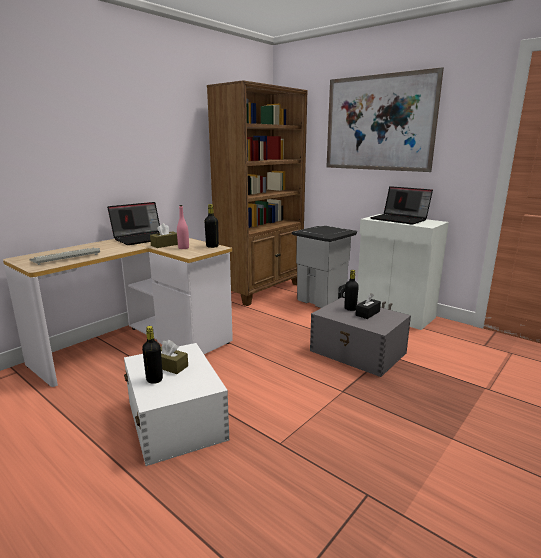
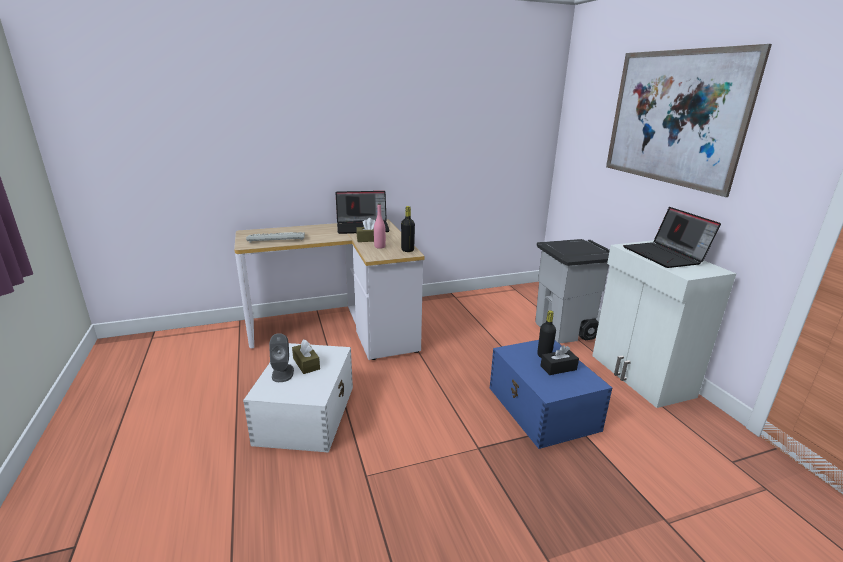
camera: 30 degrees right, 5 degrees up
black bottle [142,326,163,384] -> grey speaker [269,333,294,382]
brown bookcase [207,80,307,306] -> none
grey storage box [310,297,411,377] -> blue storage box [490,340,612,449]

